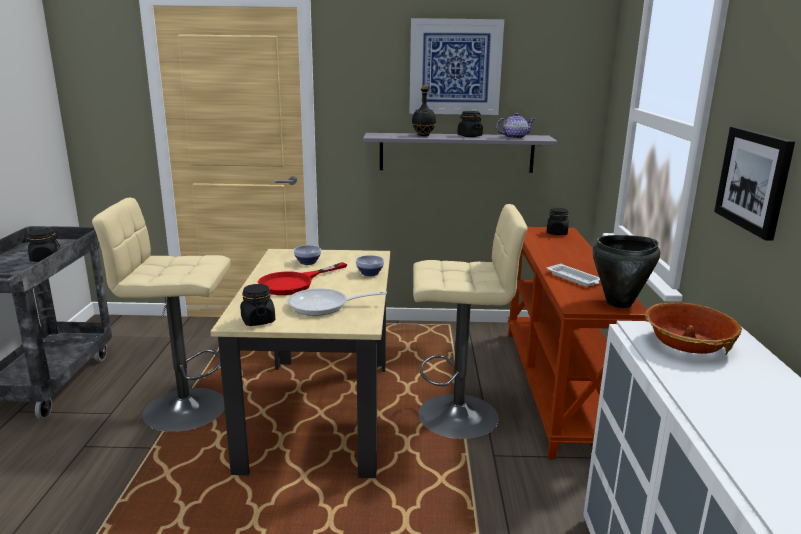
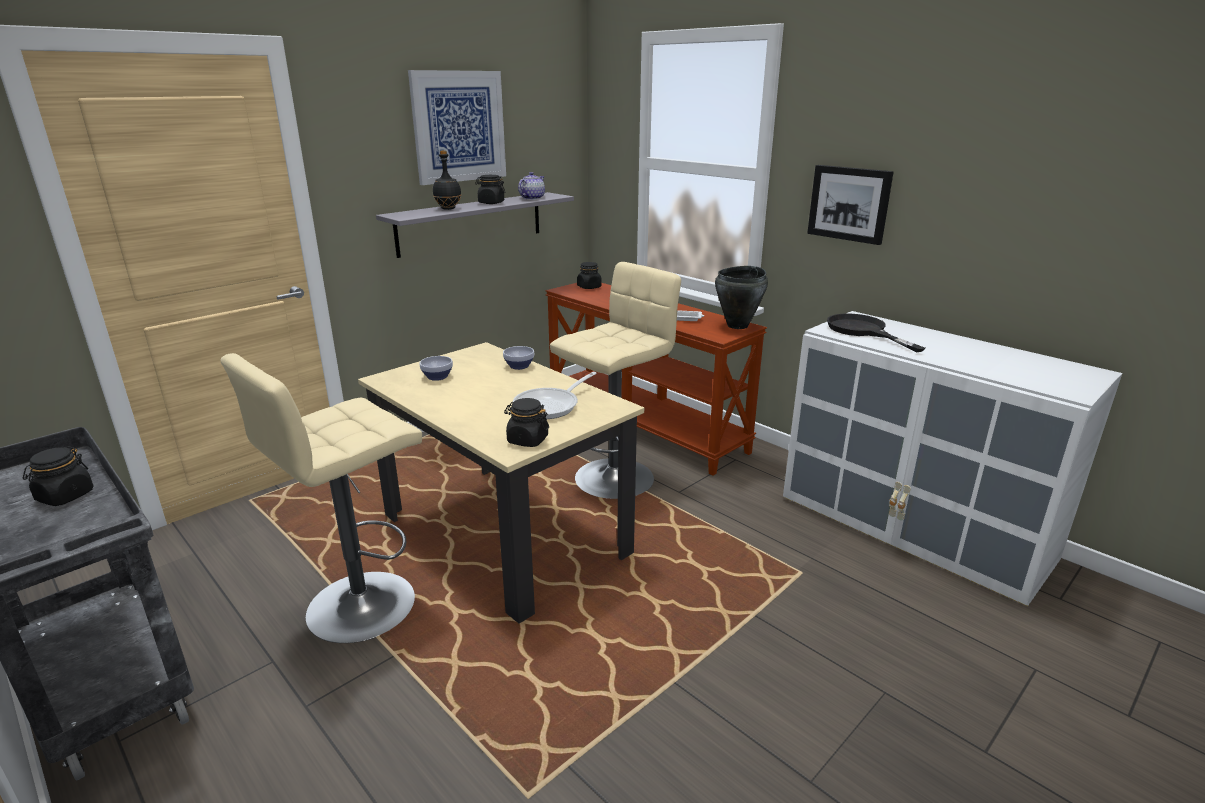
camera: 45 degrees left, 5 degrees up
red frying pan [258,262,347,295] -> none
bowl [645,302,742,355] -> black frying pan [827,314,925,352]

